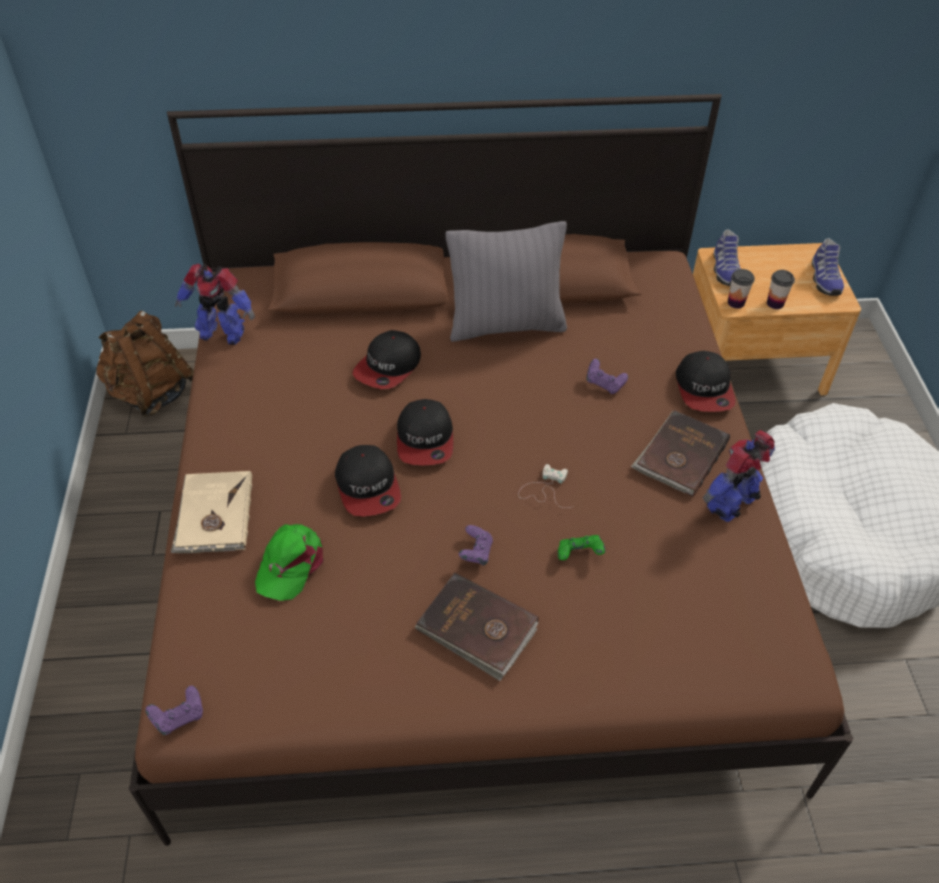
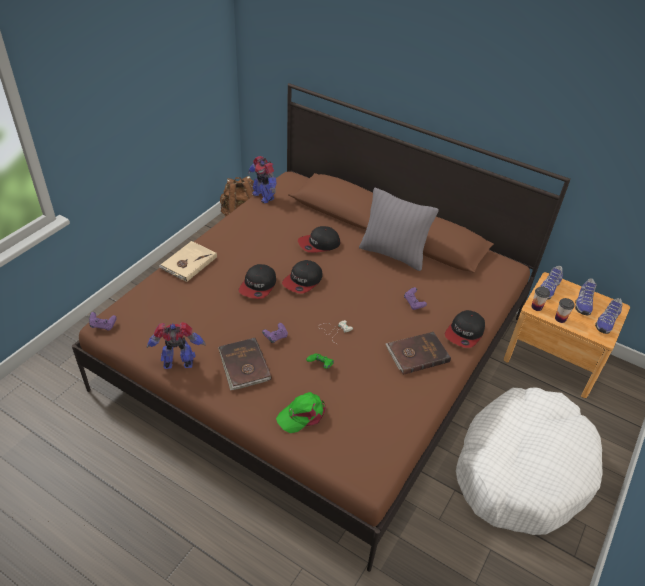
camera: 35 degrees right, 5 degrees down
green cap [255,524,324,601] -> green cap moved to [276,392,326,433]
toy robot [703,430,775,522] -> toy robot moved to [147,322,206,369]
none -> shoe [575,278,597,315]

